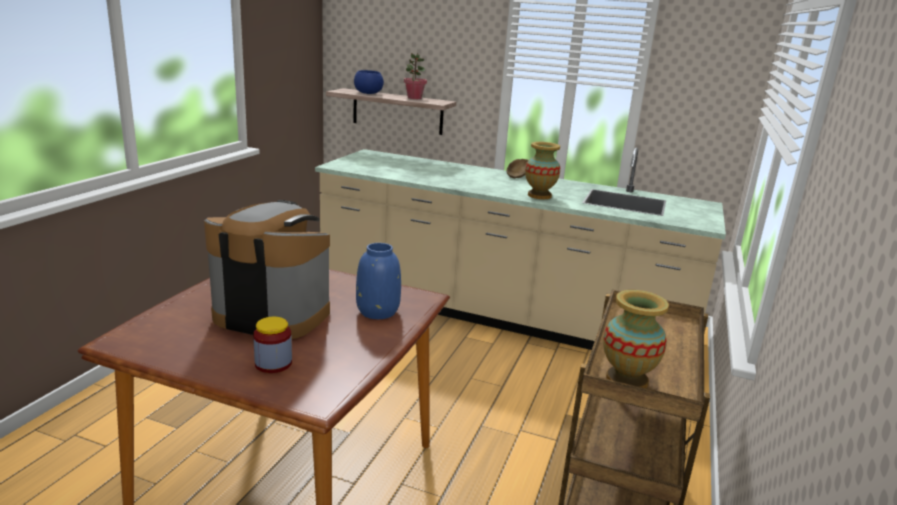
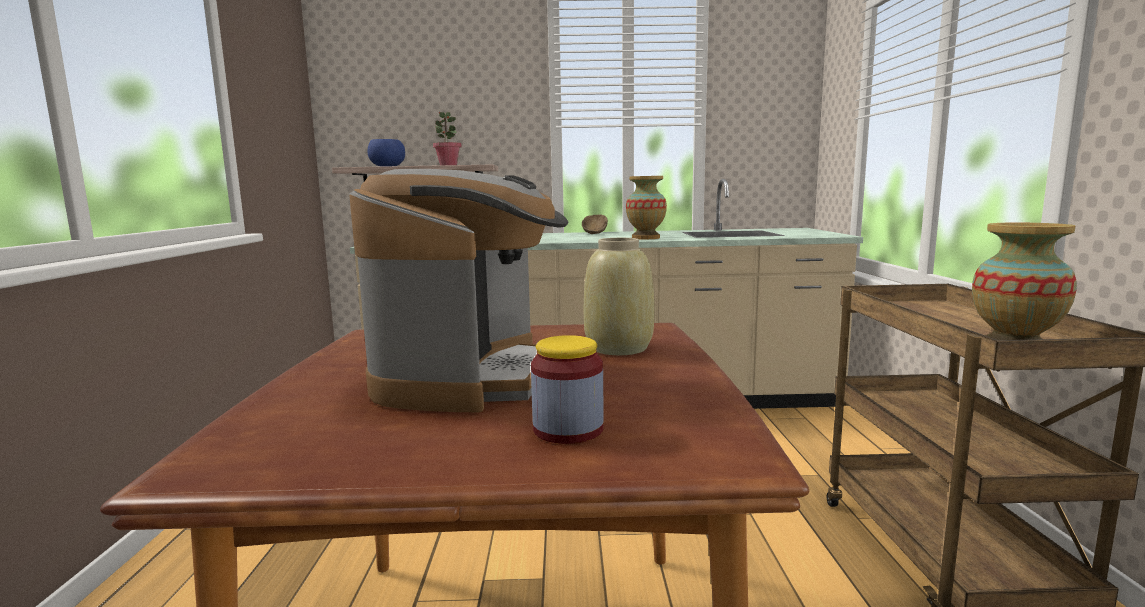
camera: 20 degrees left, 10 degrees down
coffee machine [204,200,330,339] -> coffee machine turned 105 degrees clockwise [349,169,568,413]
blue vase [356,243,401,319] -> beige vase [584,238,654,355]

